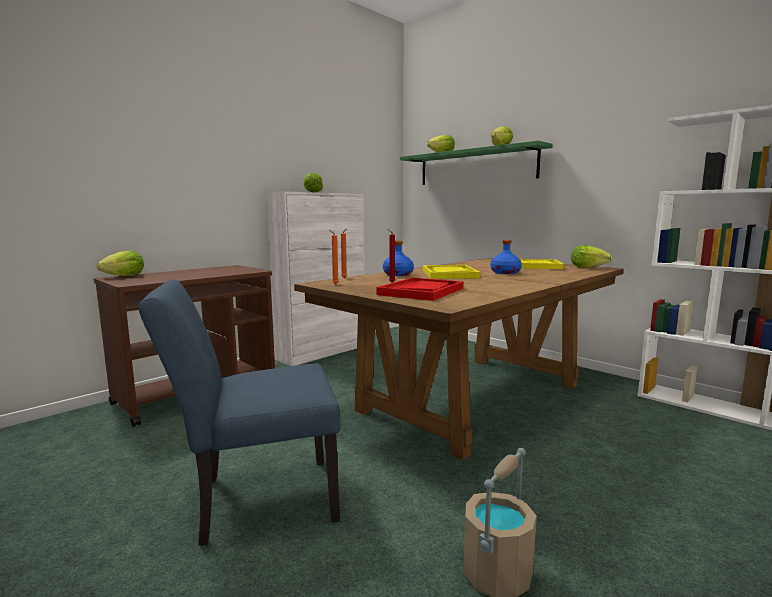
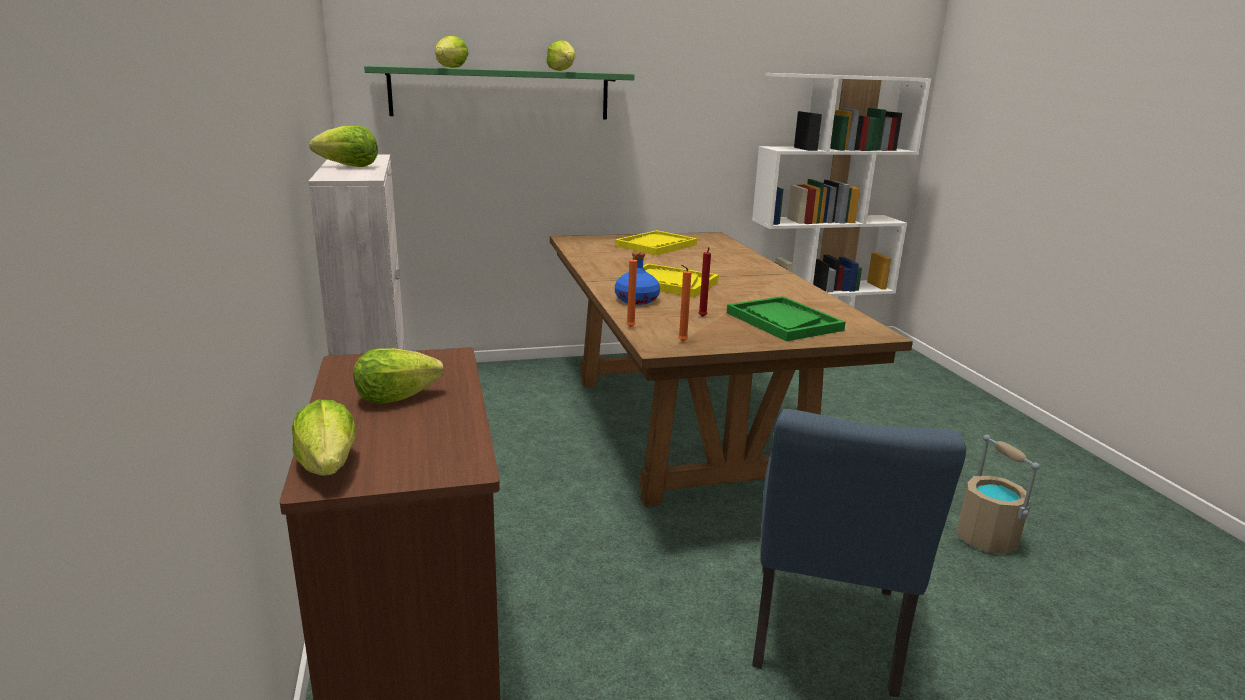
camera: 60 degrees left, 10 degrees up
red tray [376,277,463,301] -> green tray [727,296,846,341]
blue bottle [490,240,522,274] -> none
lettuce [571,245,612,268] -> lettuce moved to [353,348,444,404]

